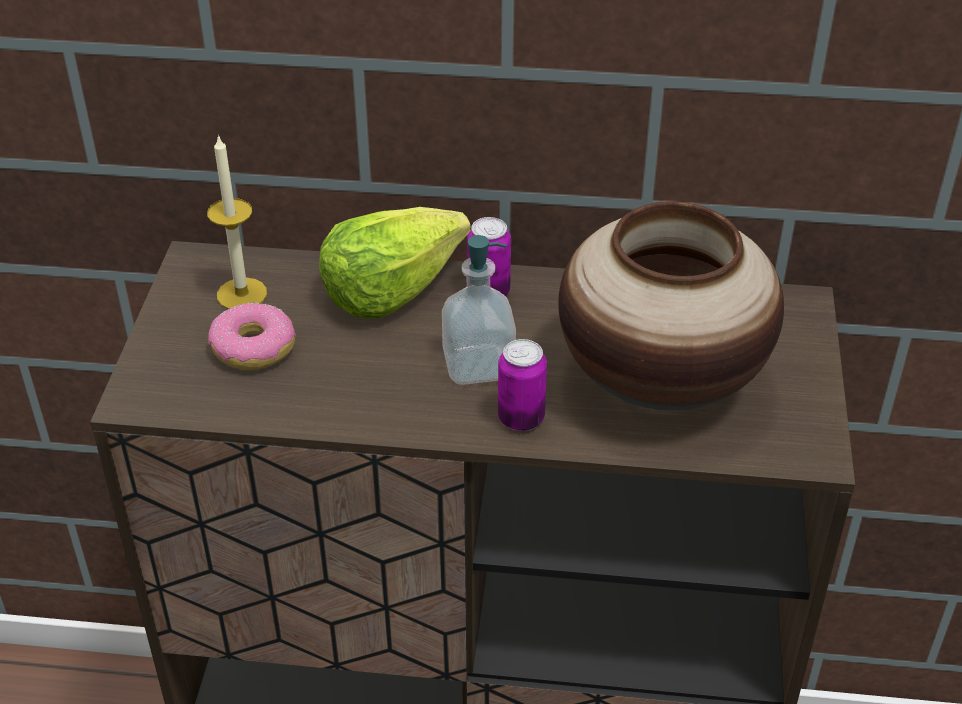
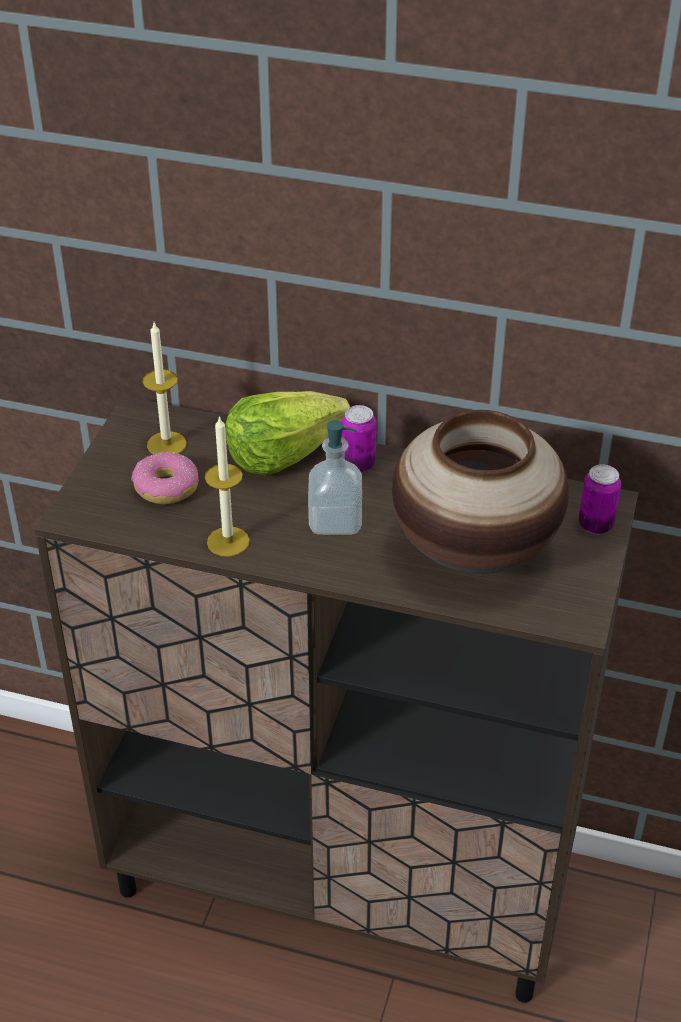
camera: 10 degrees right, 0 degrees up
can [498,339,547,431] -> can moved to [579,465,621,534]
none -> candle [205,416,250,557]

